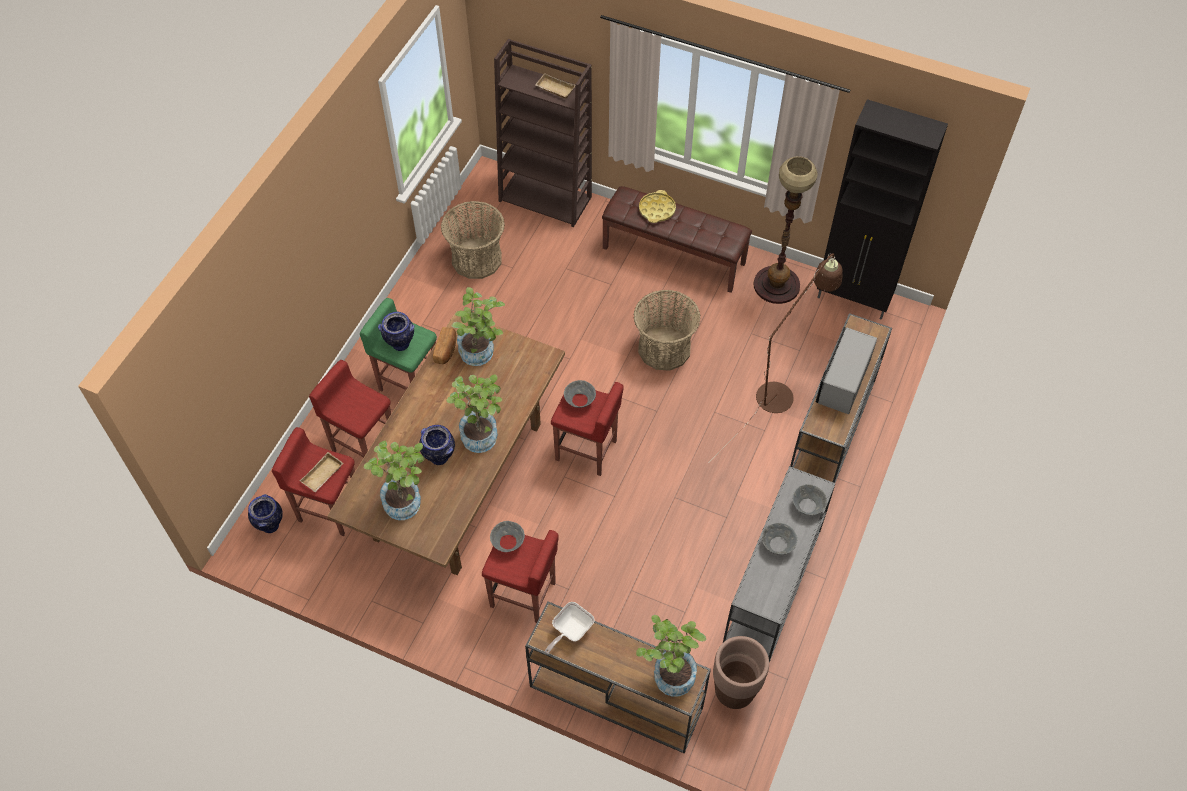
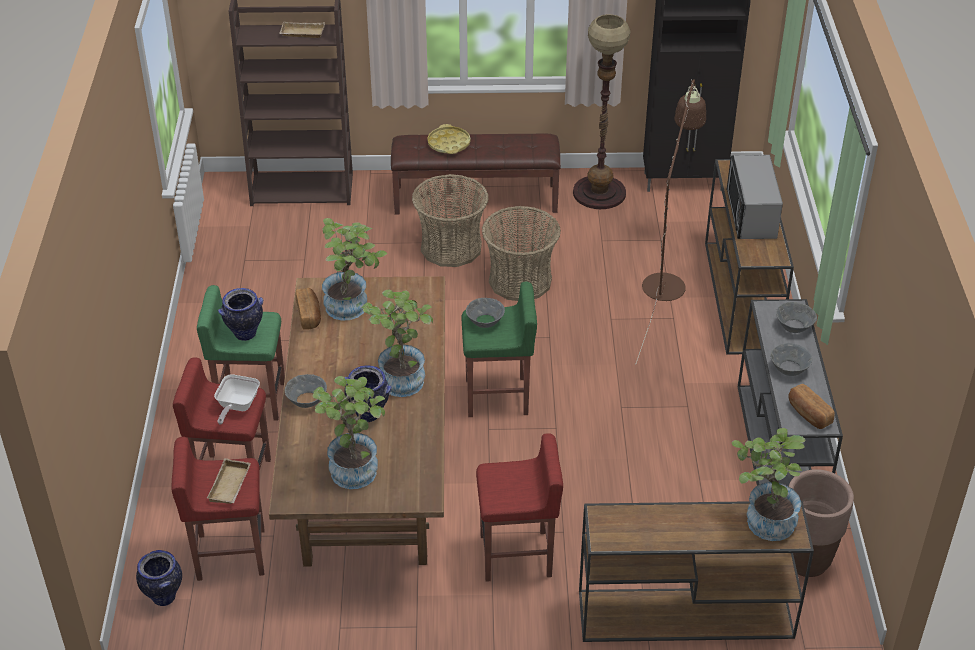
camera: 25 degrees left, 15 degrees down
basket [441,201,505,279] -> basket moved to [412,174,489,267]
grey bowl [490,521,525,552] -> grey bowl moved to [285,374,327,408]
frying pan [545,602,595,654] -> frying pan moved to [214,374,260,425]
red stool [551,382,624,476] -> green stool [461,282,537,417]
none -> bread [788,384,835,429]

